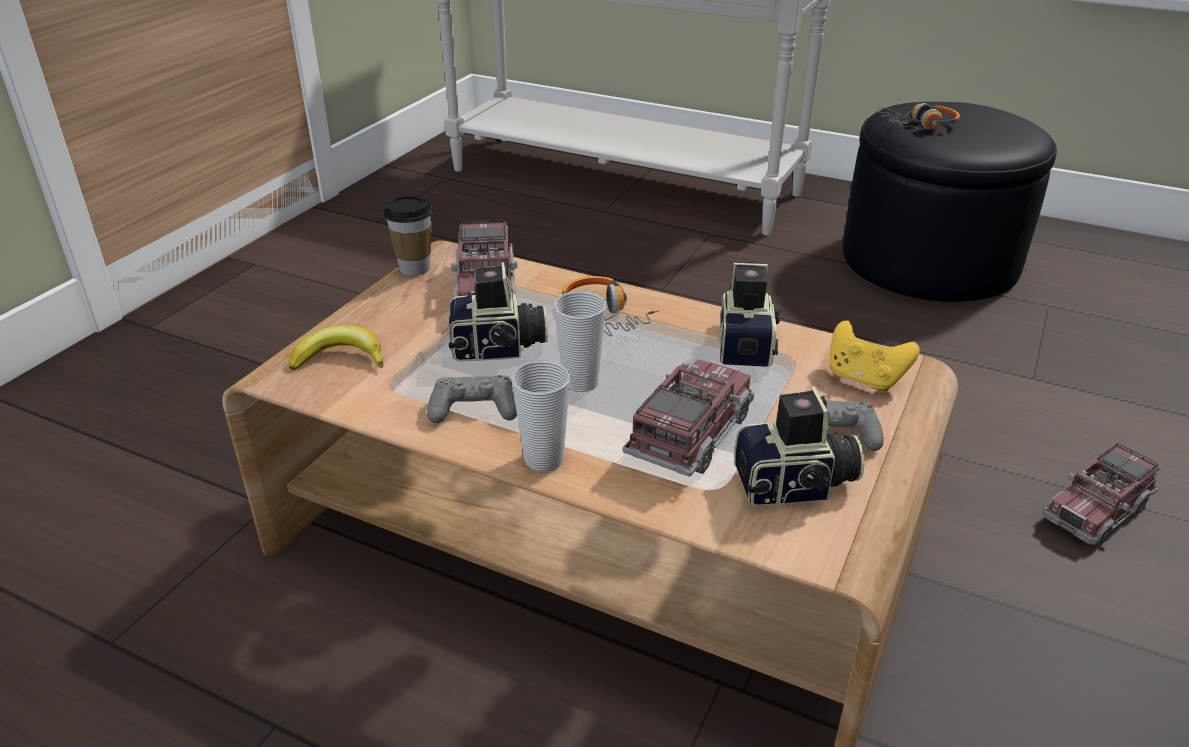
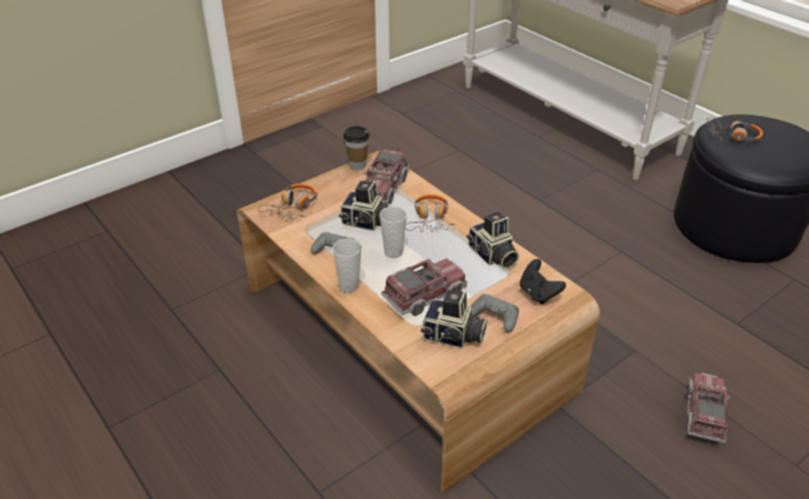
camera: 25 degrees right, 5 degrees up
banana [289,325,383,370] -> headphones [259,184,317,220]
camera [719,262,780,367] -> camera turned 120 degrees clockwise [467,212,519,269]
yellow game controller [830,321,920,393] -> black game controller [520,259,566,304]
toy truck [1042,443,1160,545] -> toy truck turned 120 degrees clockwise [686,373,731,443]

